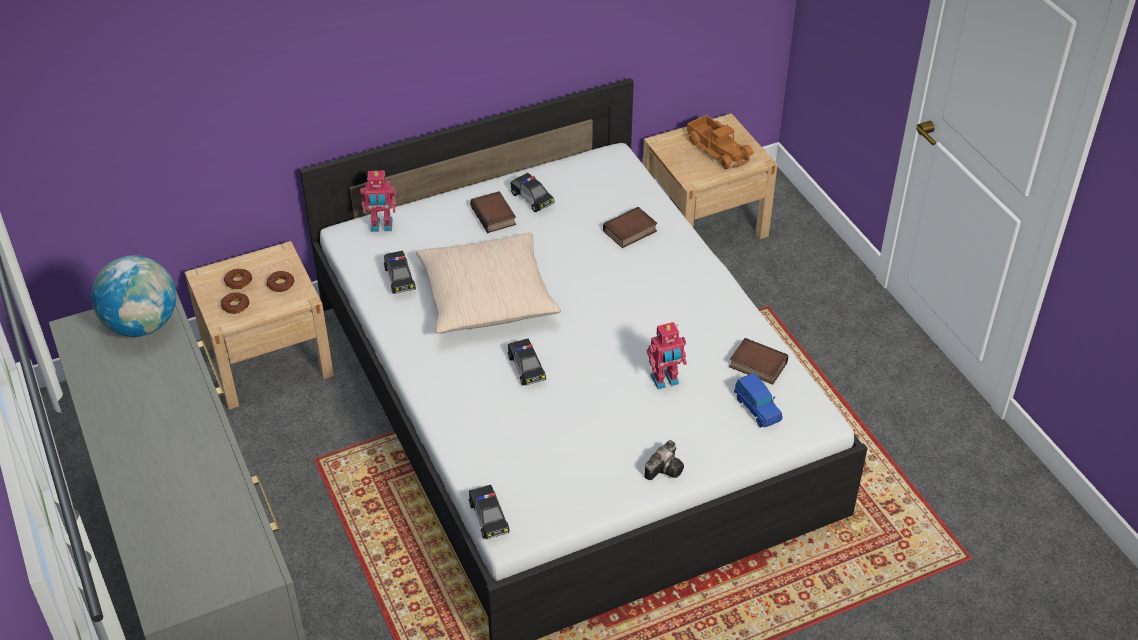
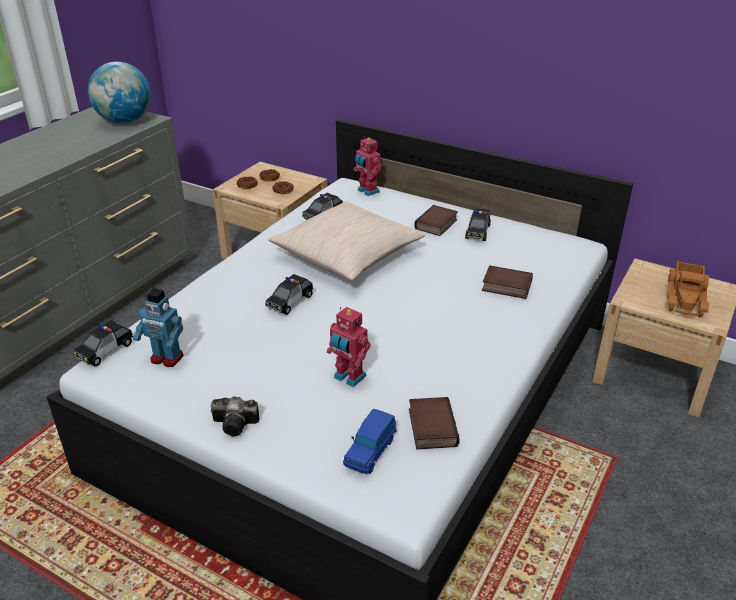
camera: 55 degrees right, 10 degrees down
none -> toy robot [133,288,184,367]

